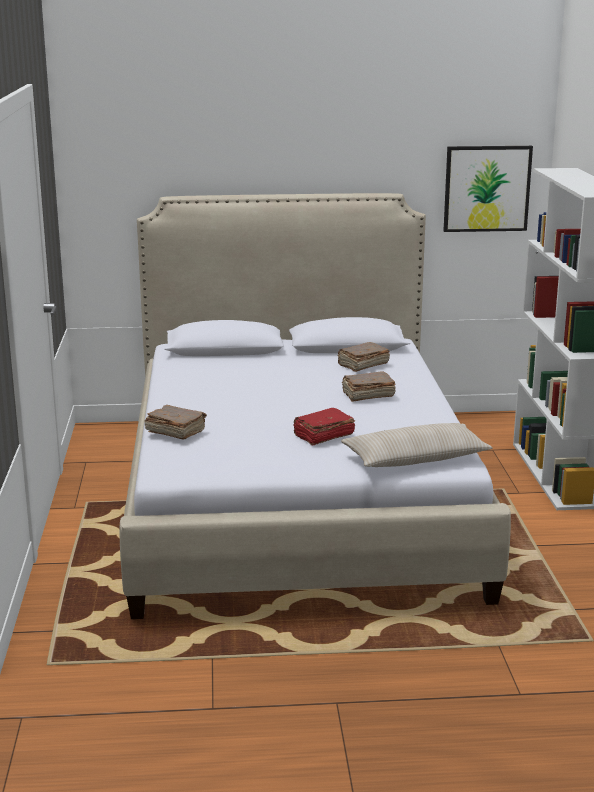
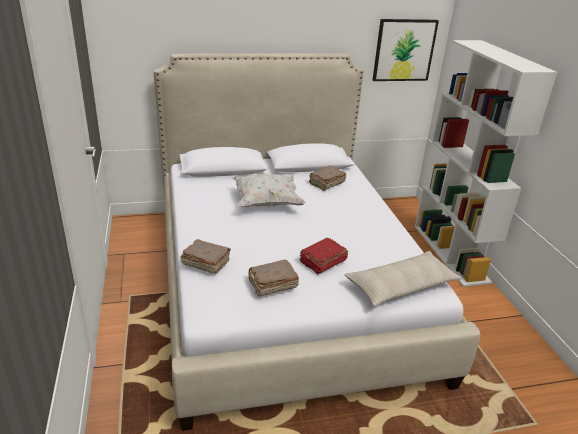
camera: 10 degrees left, 10 degrees up
brown book [342,371,396,402] -> brown book moved to [248,259,299,297]
none -> white pillow [232,174,306,207]

